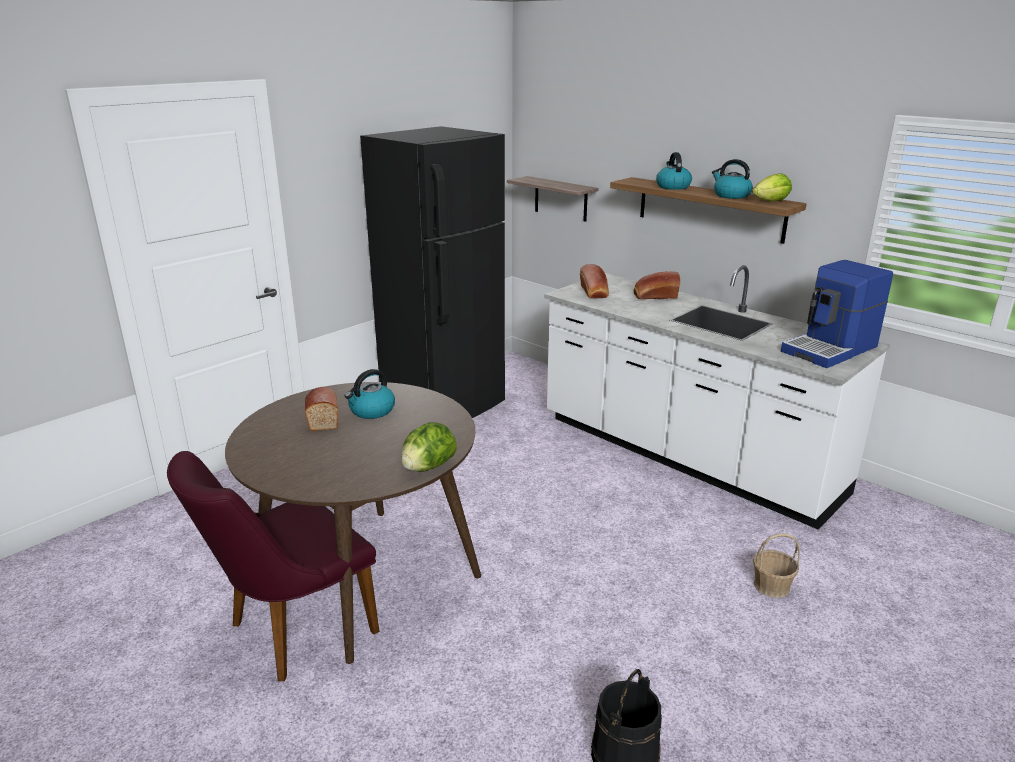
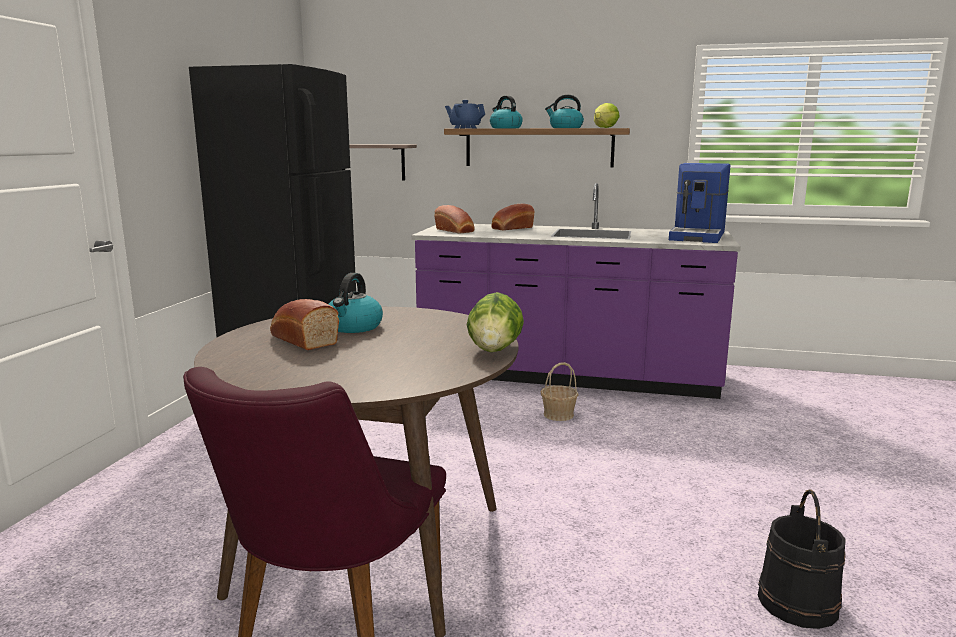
camera: 30 degrees left, 10 degrees down
white counter [544,265,890,530] -> purple counter [411,183,741,399]
basket [753,533,800,598] -> basket moved to [541,362,579,421]
none -> blue teapot [445,100,485,129]

